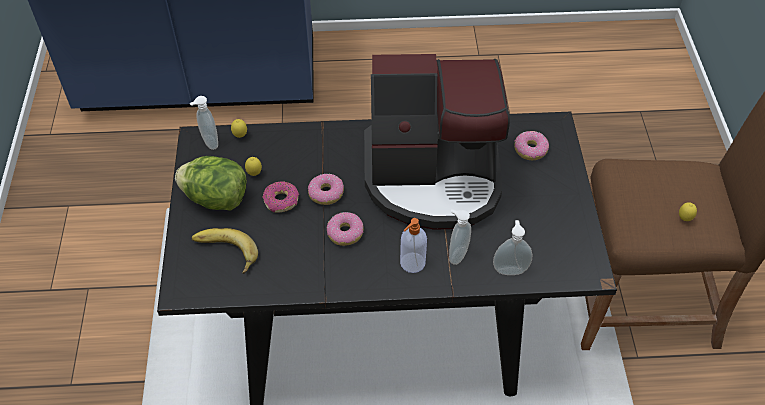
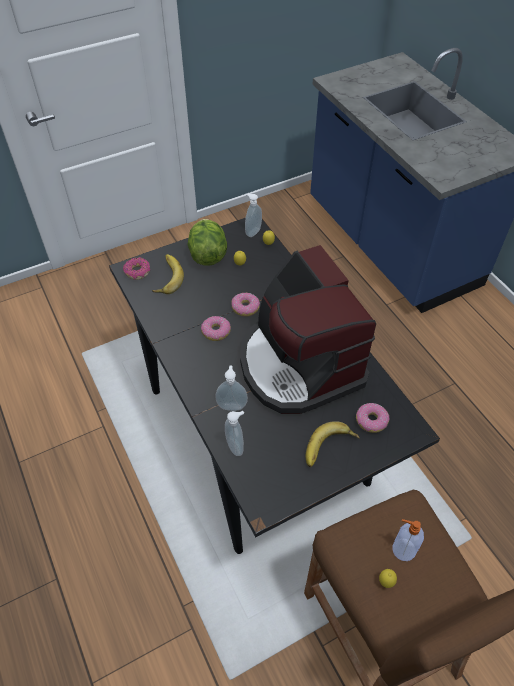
camera: 65 degrees right, 0 degrees up
donut [262,181,299,213] -> donut moved to [123,257,150,279]
soap dispenser [400,218,427,273] -> soap dispenser moved to [392,519,424,561]
none -> banana [306,421,360,467]

